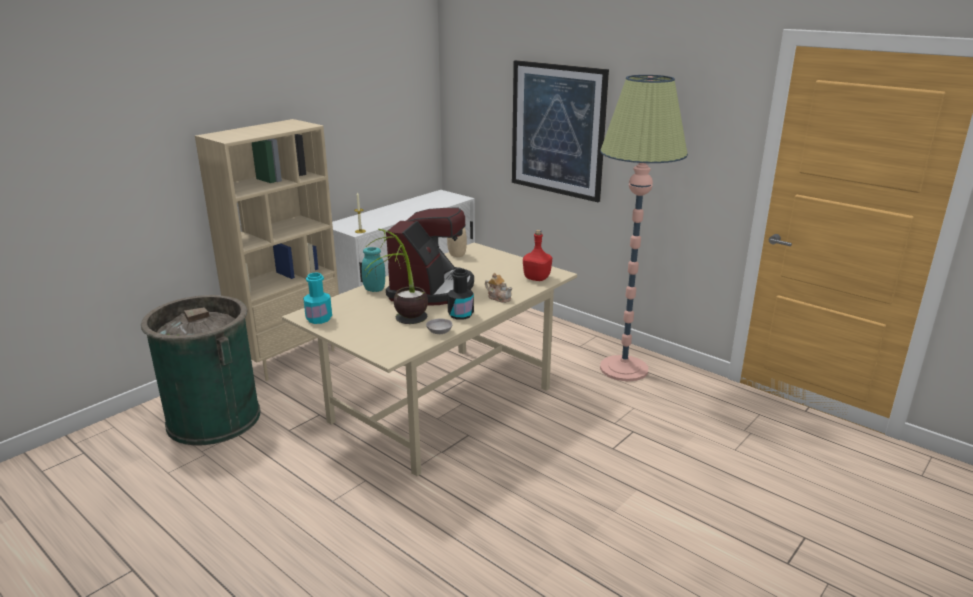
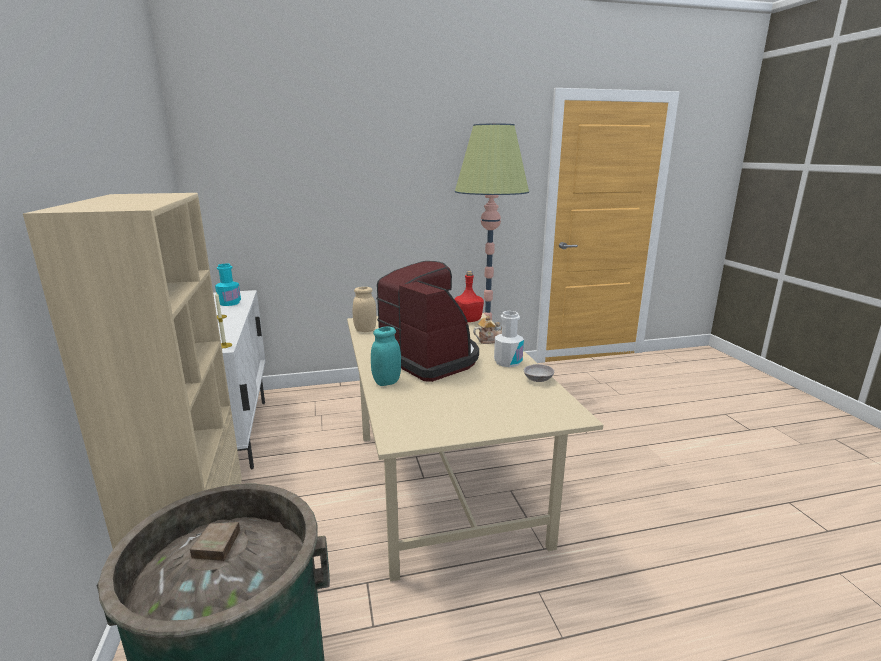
camera: 55 degrees left, 5 degrees down
turquoise bottle [303,273,332,324] -> turquoise bottle moved to [215,264,241,306]
potted plant [365,229,428,324] -> none
black bottle [447,269,474,320] -> white bottle [494,311,524,367]
picture [512,60,609,202] -> none

